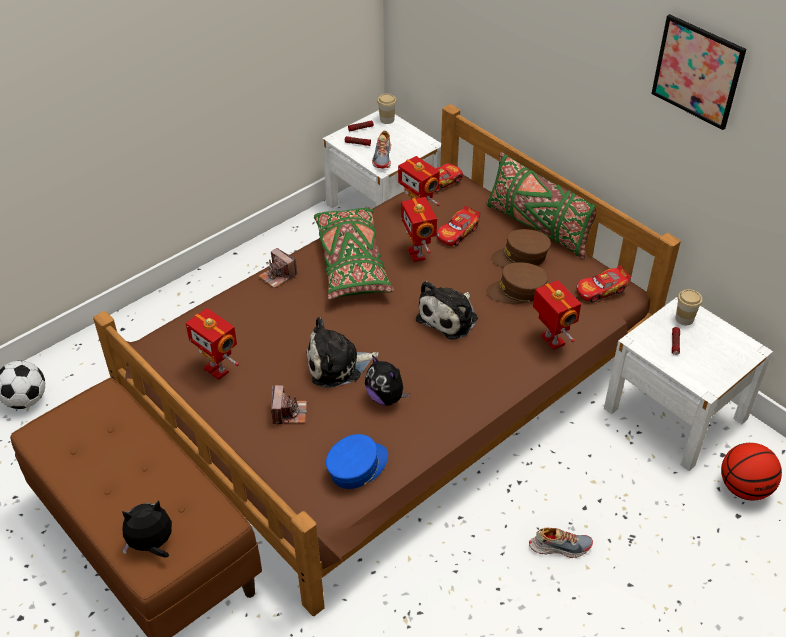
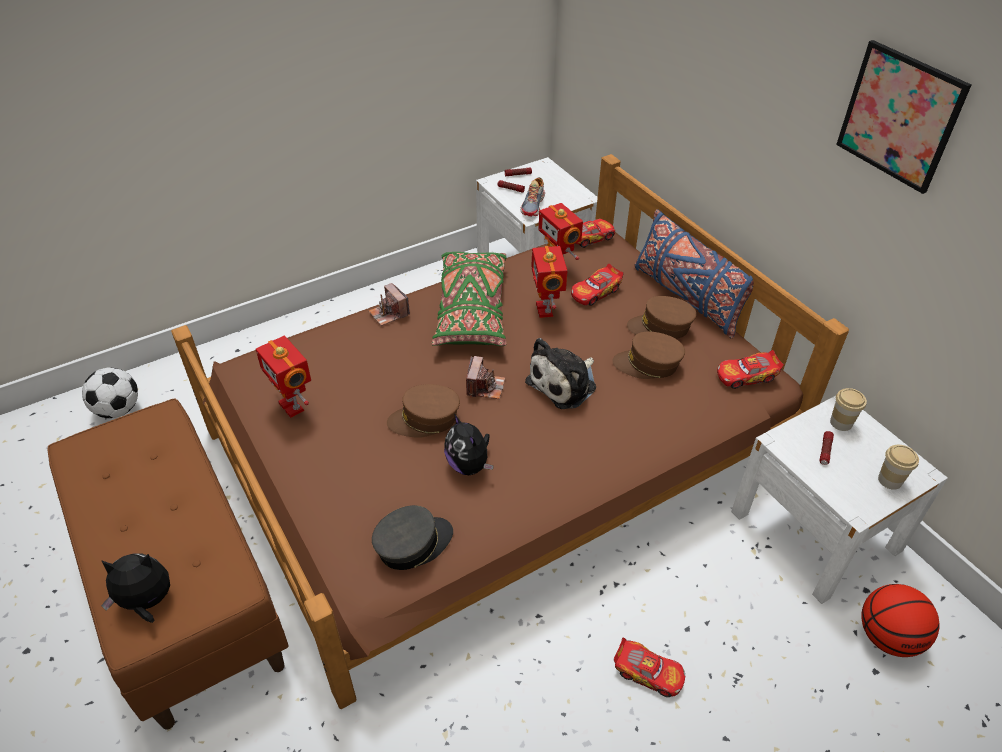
camera: 10 degrees right, 0 degrees up
camera [271,385,307,426] -> camera moved to [466,356,505,399]
plush toy [306,317,379,388] -> brown cap [387,384,460,438]
blue cap [326,434,388,489] -> grey cap [372,505,453,570]
cup [377,94,397,124] -> cup moved to [878,445,919,490]
green pillow [486,152,596,259] -> blue pillow [634,209,754,339]
shoe [529,527,593,558] -> toy car [614,638,685,697]
toy robot [533,280,581,350] -> none

